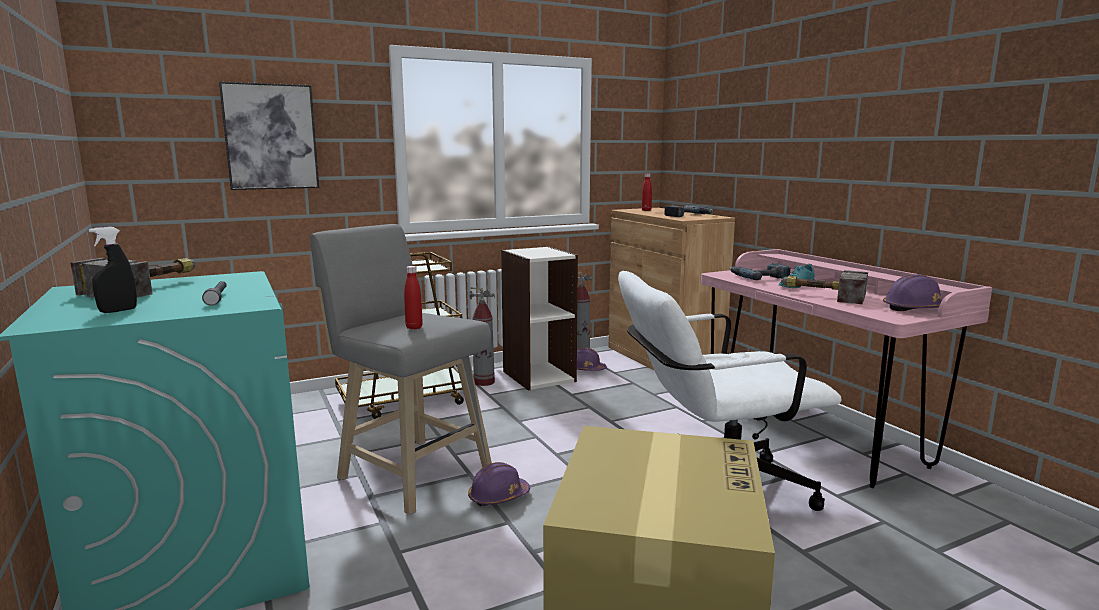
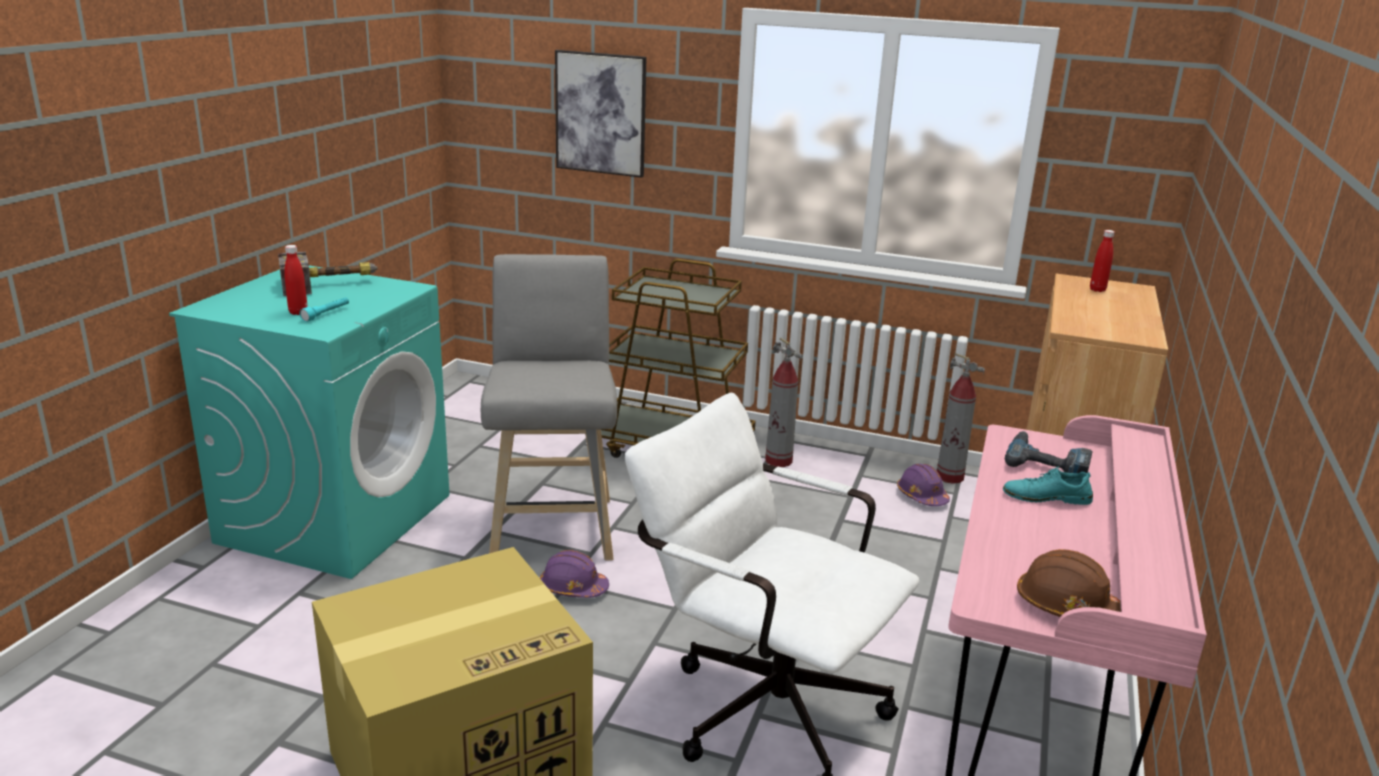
camera: 45 degrees right, 10 degrees up
black spray bottle [89,227,137,313] -> none
grey flashlight [202,281,227,306] -> turquoise flashlight [300,297,349,322]
red bottle [404,266,423,329] -> red bottle moved to [284,245,308,315]
bookcase [501,246,578,390] -> none
power drill [664,205,714,217] -> none
hammer [781,270,868,305] -> none
purple hard hat [883,274,942,311] -> brown hard hat [1017,549,1121,617]

